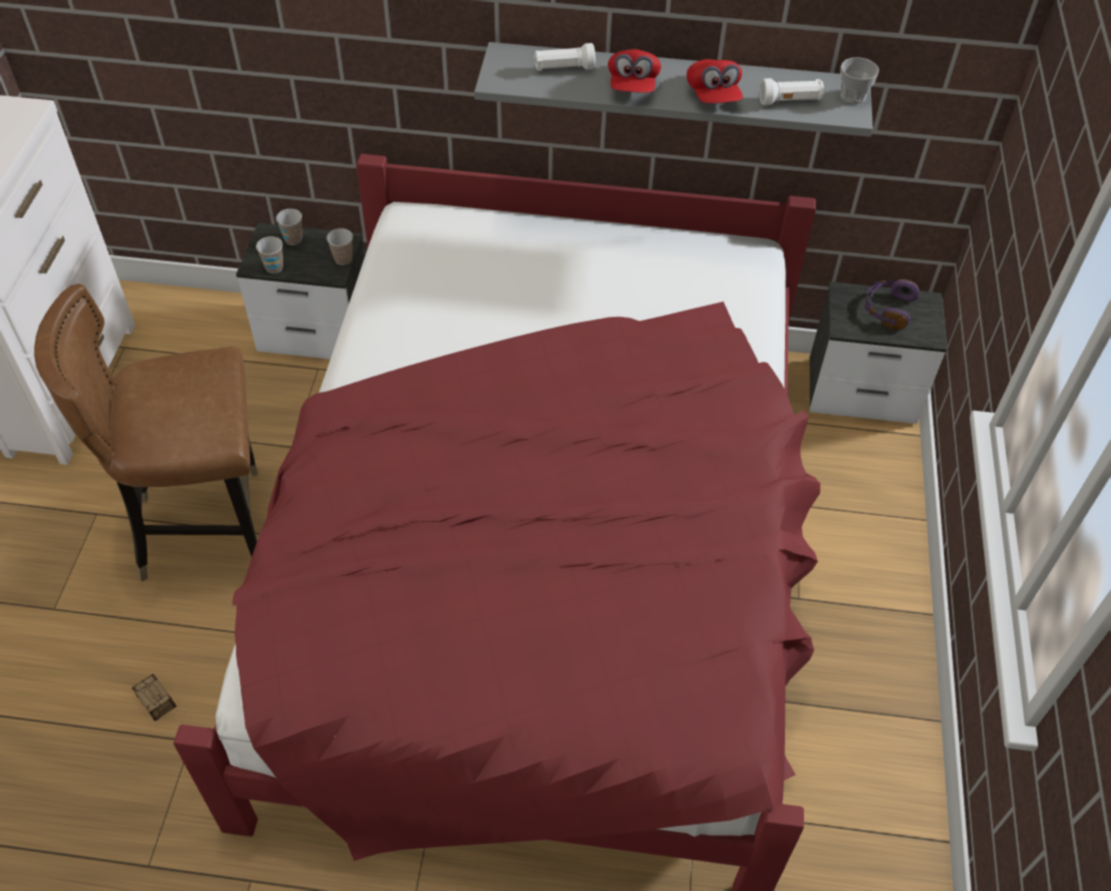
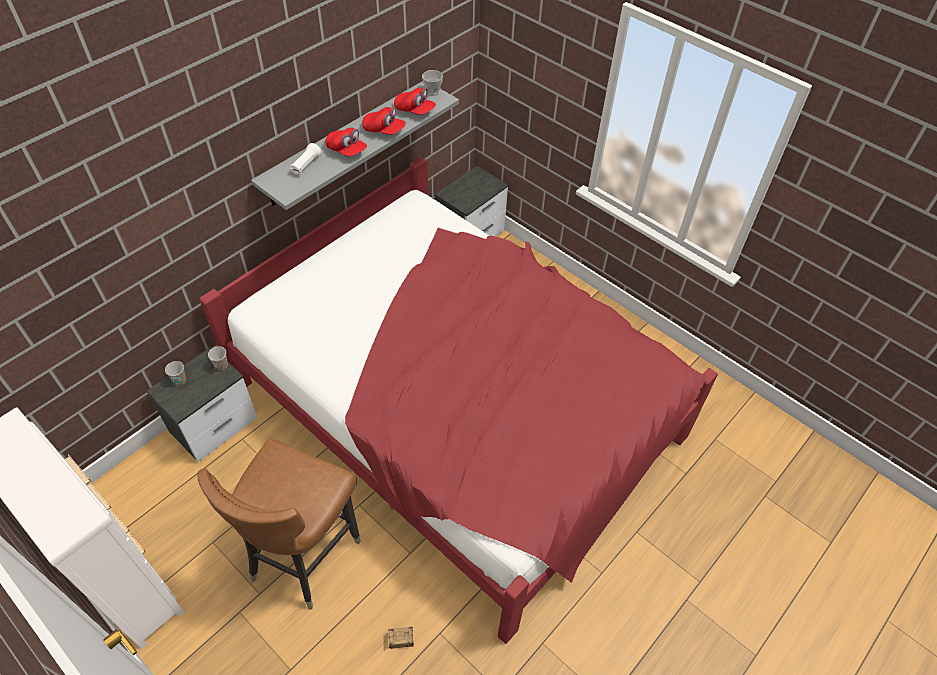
camera: 55 degrees left, 0 degrees up
cup [256,236,283,273] -> none
white flashlight [760,78,824,105] -> red cap [394,88,436,115]
purple headphones [865,279,919,330] -> none

